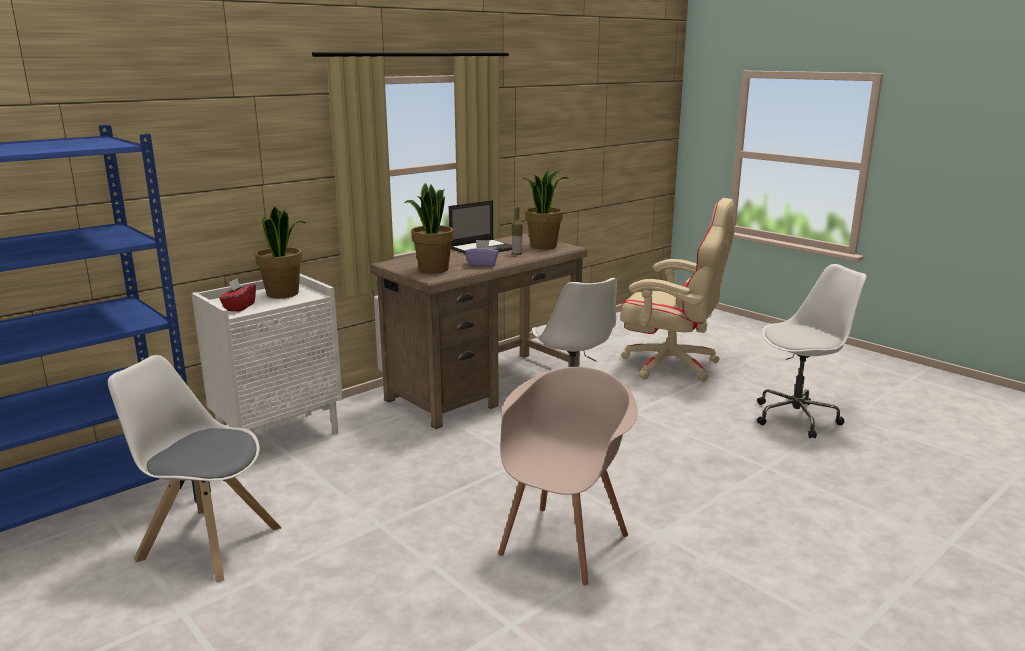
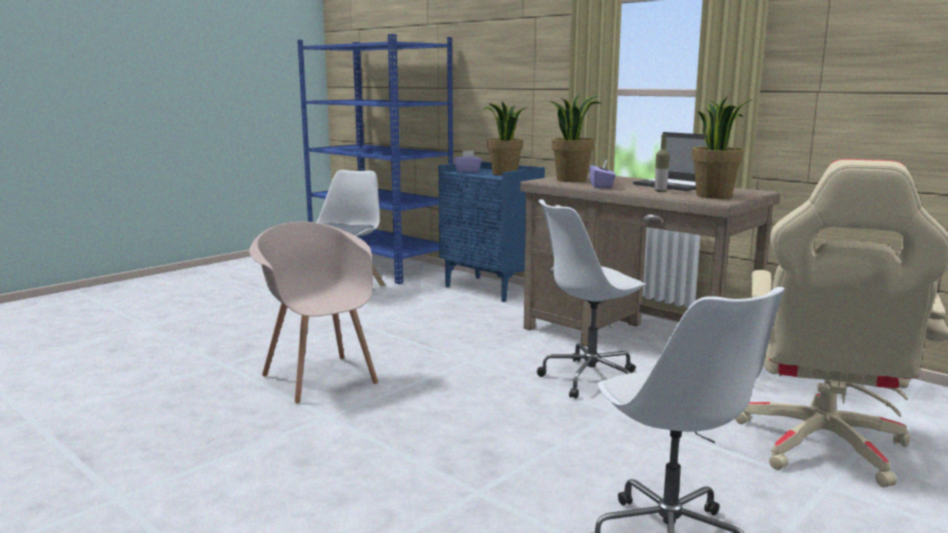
camera: 85 degrees right, 5 degrees down
white cabinet [191,274,343,434] -> blue cabinet [438,162,545,302]
red tissue box [219,278,256,312] -> purple tissue box [454,151,482,173]
beige chair [498,367,638,585] -> beige chair turned 150 degrees counterclockwise [249,221,378,404]

